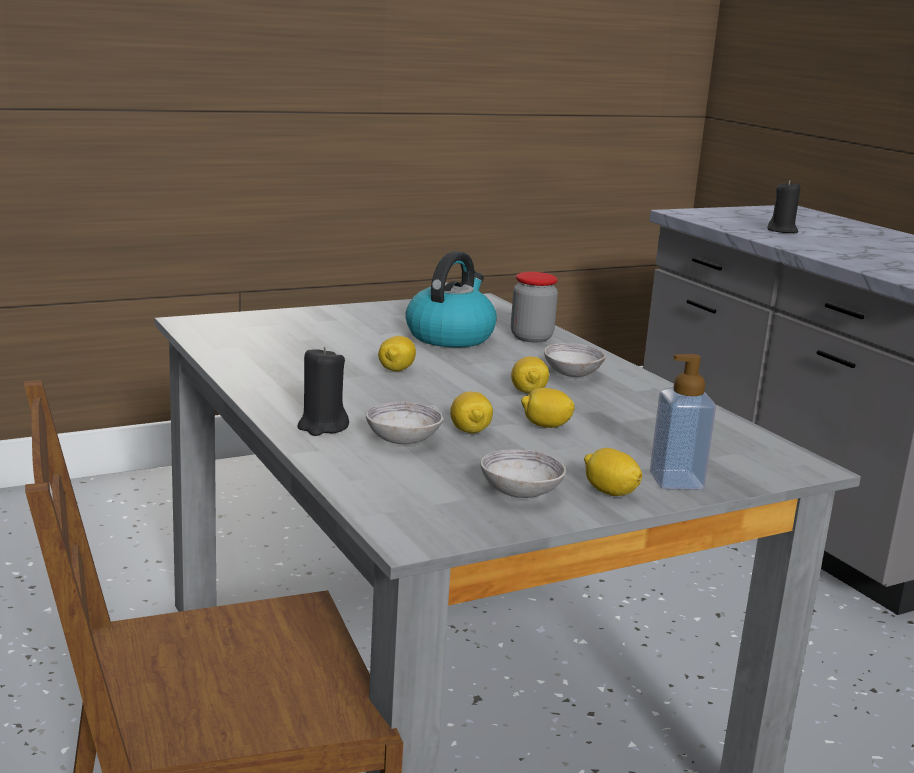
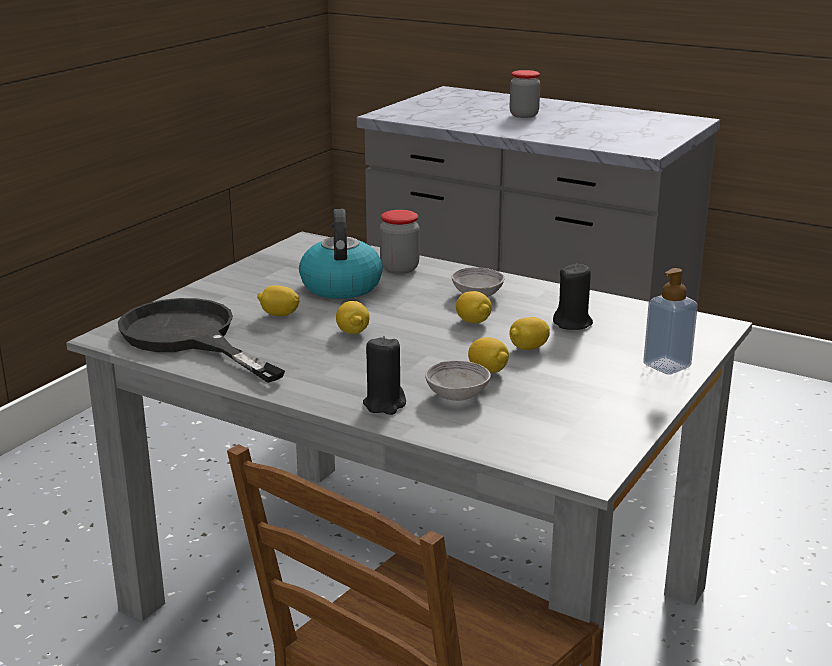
camera: 30 degrees left, 5 degrees up
grey bowl [481,449,566,498] -> none
lemon [584,448,642,496] -> lemon moved to [257,285,300,316]
black candle [767,180,800,233] -> black candle moved to [553,263,593,330]
none -> black frying pan [118,298,285,383]
none -> jar [510,70,540,118]

